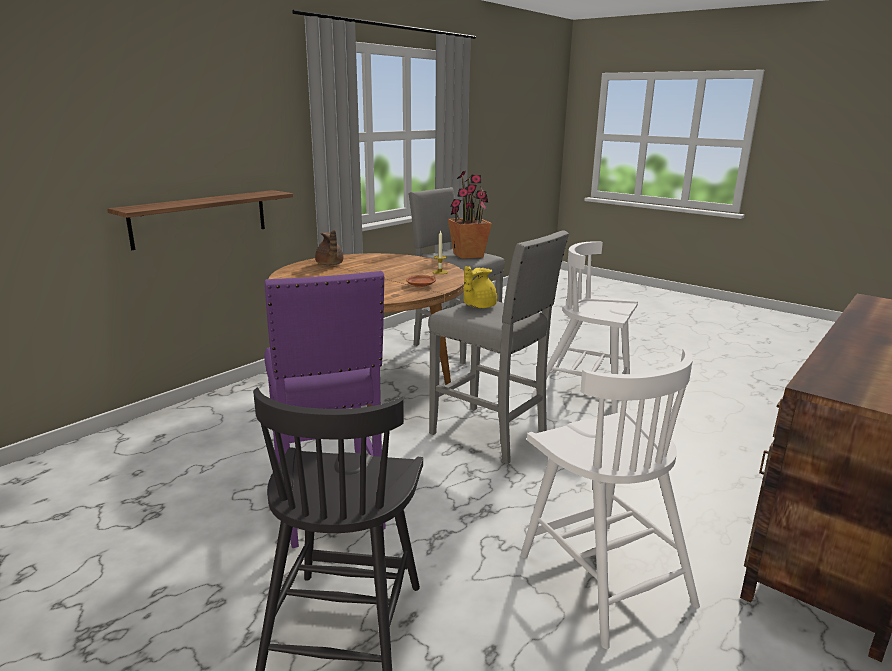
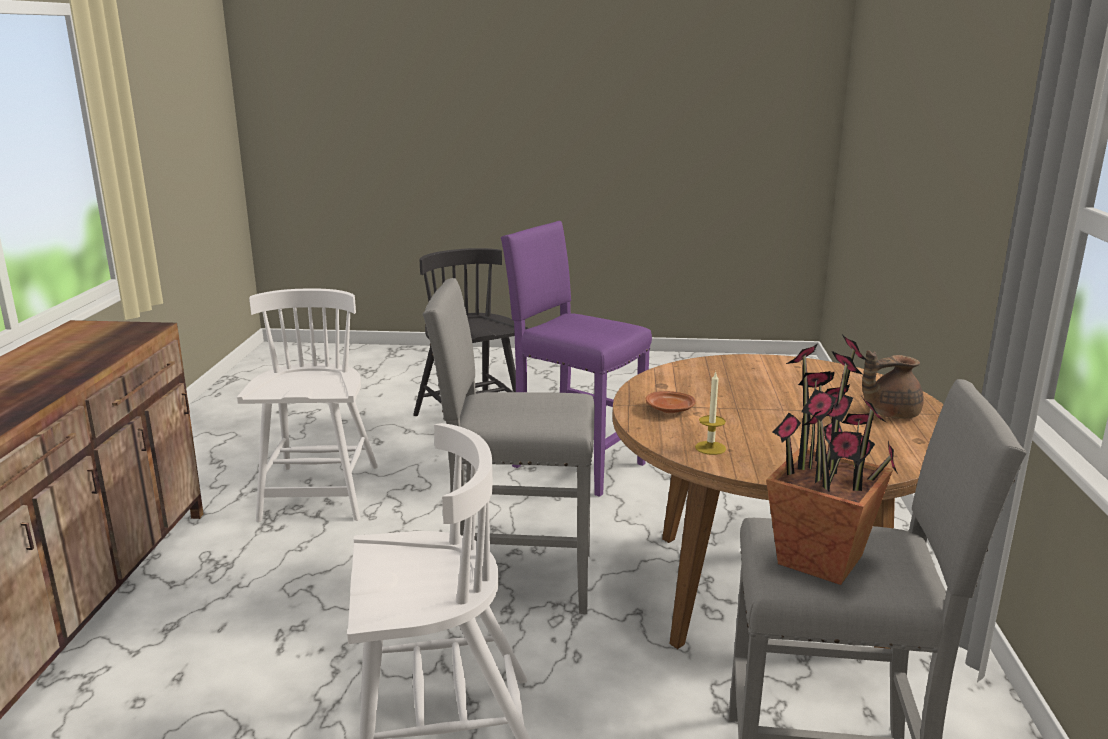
camera: 145 degrees right, 0 degrees up
shelf [107,190,293,250] -> none
brown teapot [315,230,343,265] -> brown teapot turned 45 degrees counterclockwise [862,350,924,418]
yellow teapot [463,266,497,308] -> none
white chair [521,349,700,649] -> white chair turned 60 degrees clockwise [237,289,378,522]

